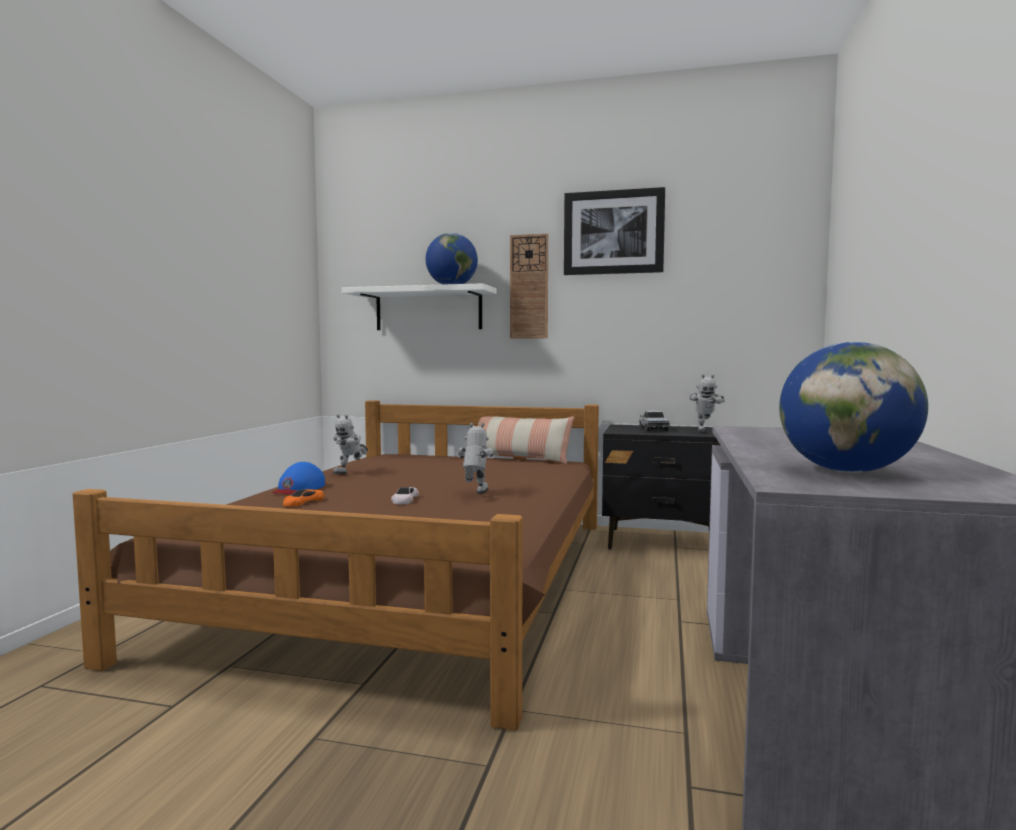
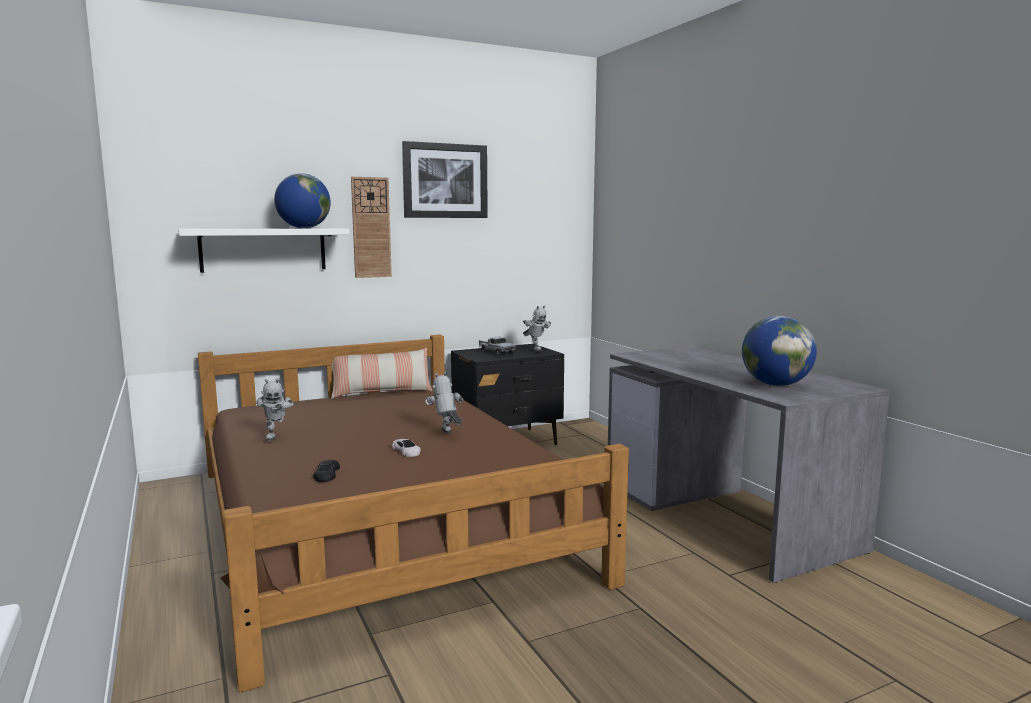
camera: 40 degrees left, 5 degrees up
blue cap [272,462,325,494] -> none
orange toy car [283,489,324,507] -> black toy car [313,460,340,482]

